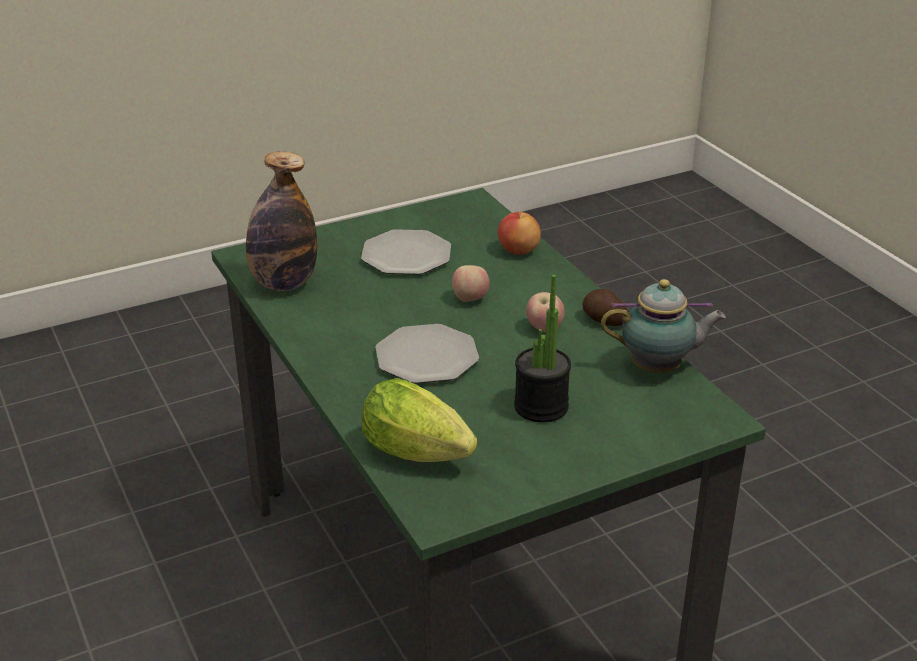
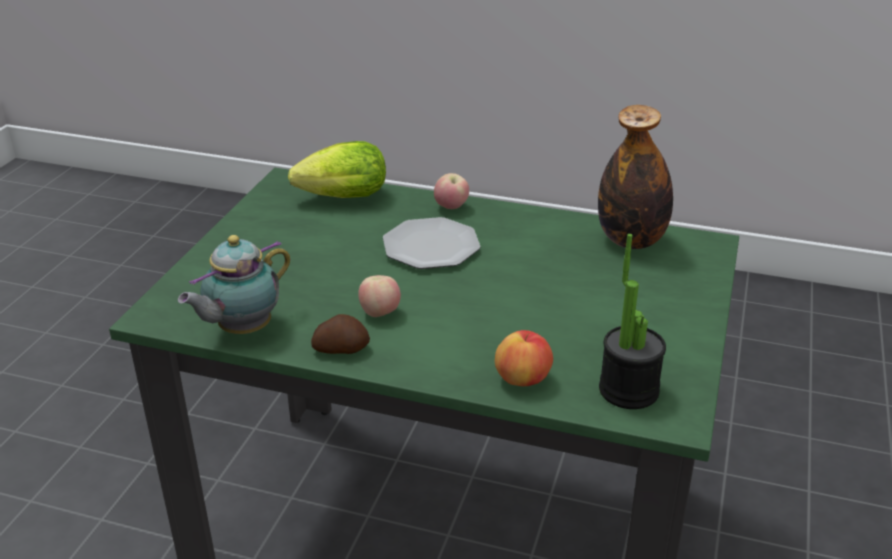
camera: 135 degrees right, 0 degrees up
plate [361,229,451,275] -> none
apple [452,265,490,302] -> apple moved to [434,173,469,209]
potted plant [514,275,571,423] -> potted plant moved to [599,234,666,409]

